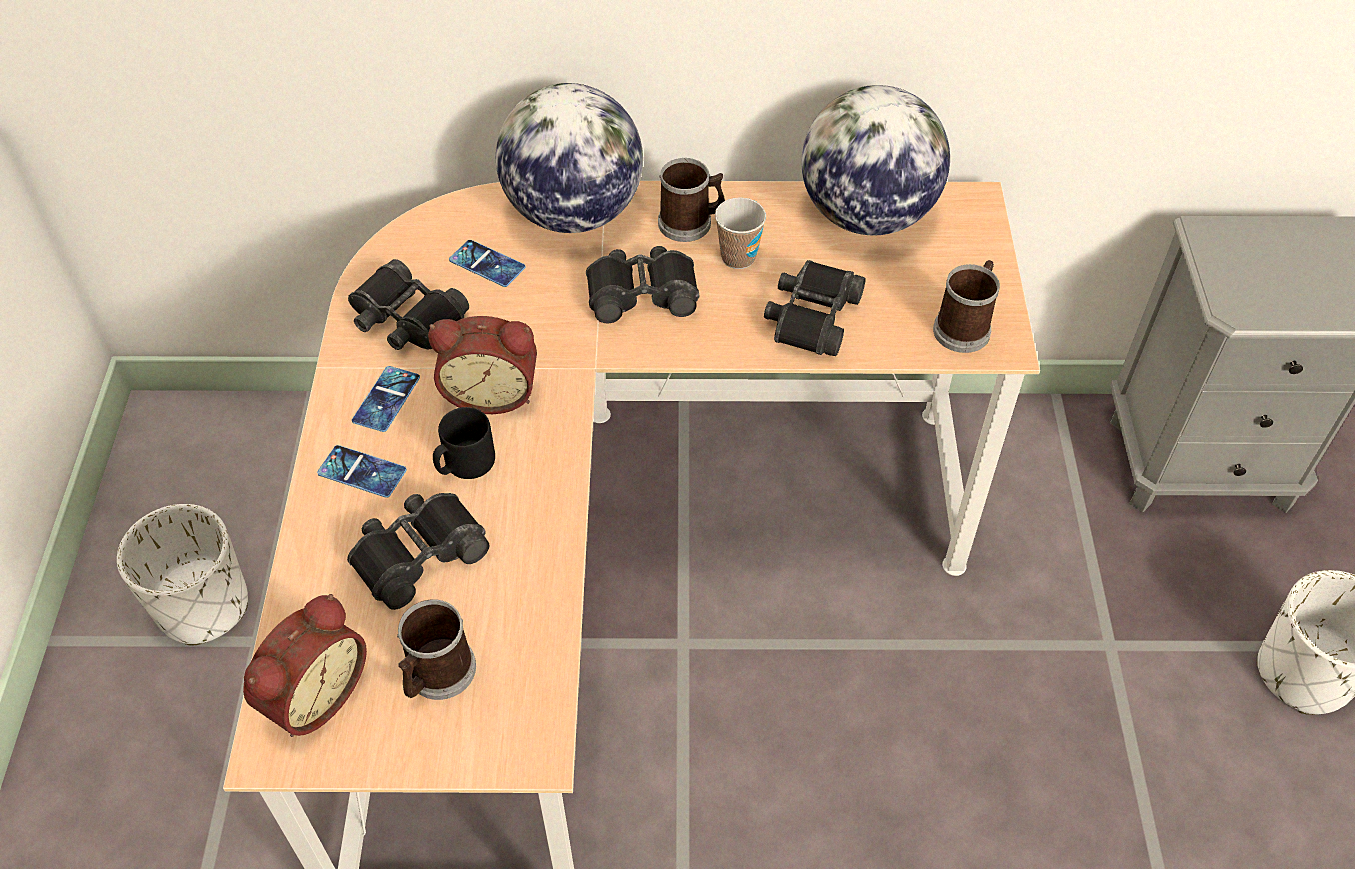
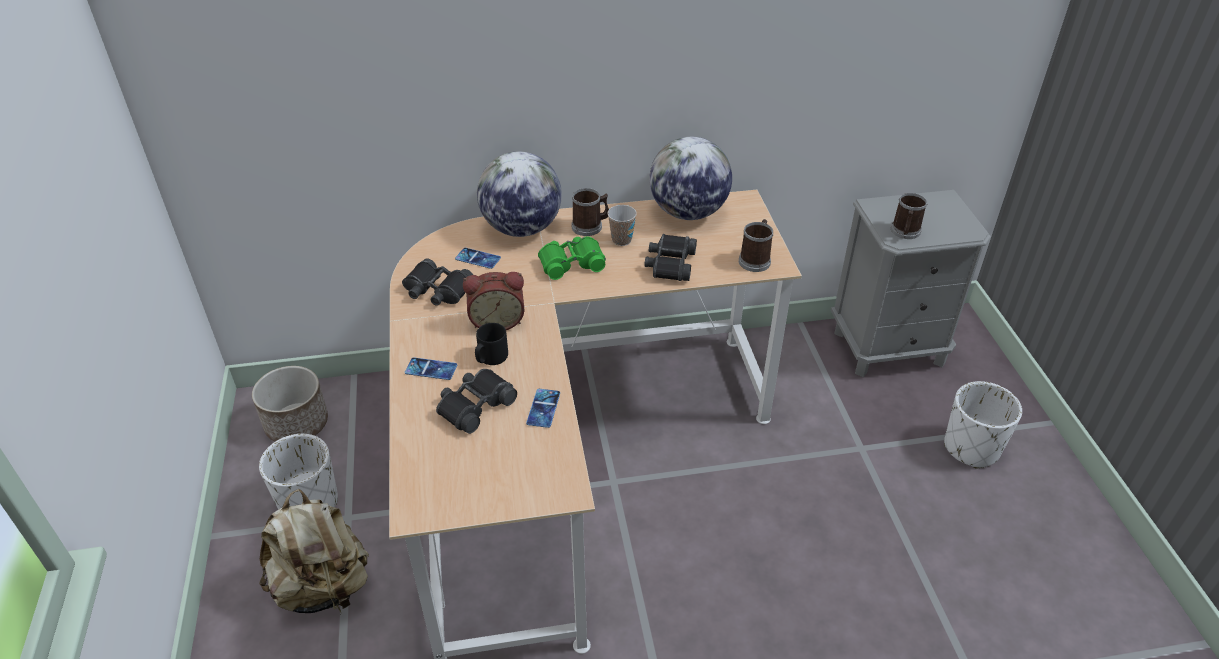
camera: 10 degrees left, 10 degrees down
alarm clock [243,594,367,737] -> none
phone [352,366,420,432] -> phone moved to [526,389,560,428]
mug [397,599,476,700] -> mug moved to [891,193,927,239]
black binoculars [586,246,700,323] -> green binoculars [538,236,606,280]
none -> planter [252,366,328,442]
none -> beige backpack [259,489,369,613]

